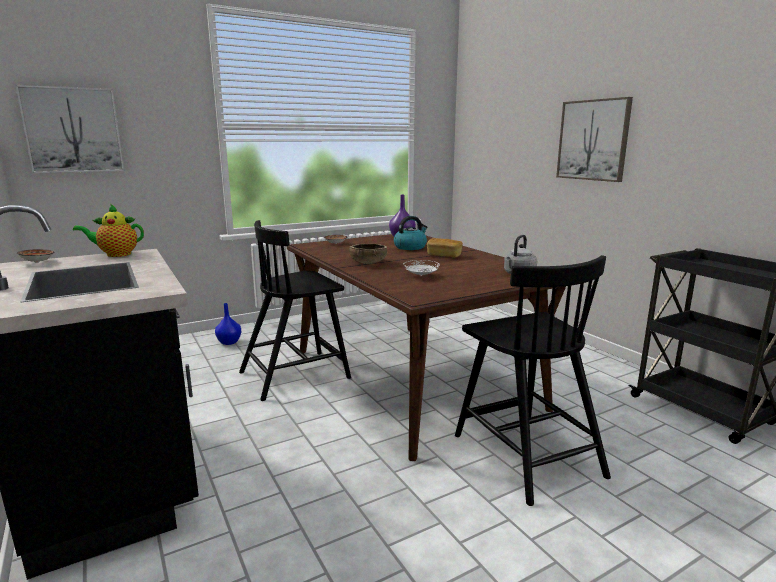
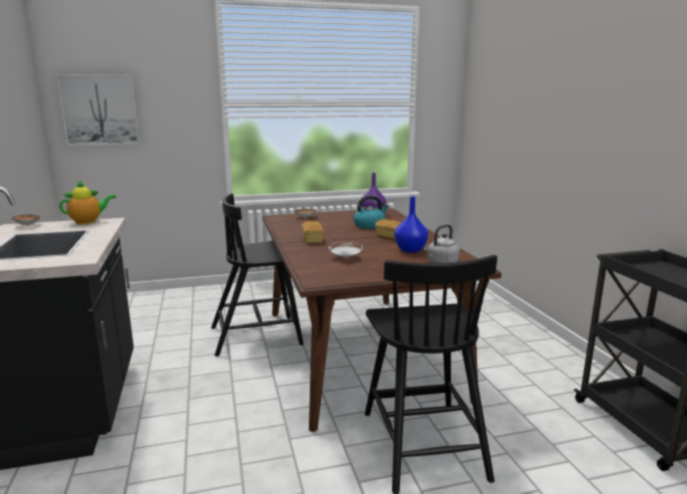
camera: 15 degrees right, 0 degrees up
teapot [73,204,144,257] -> teapot turned 150 degrees clockwise [59,181,116,224]
blue vase [215,303,241,345] -> blue vase moved to [394,196,428,253]
brown bowl [349,244,387,264] -> bread [302,221,324,243]
picture [556,97,633,182] -> none

